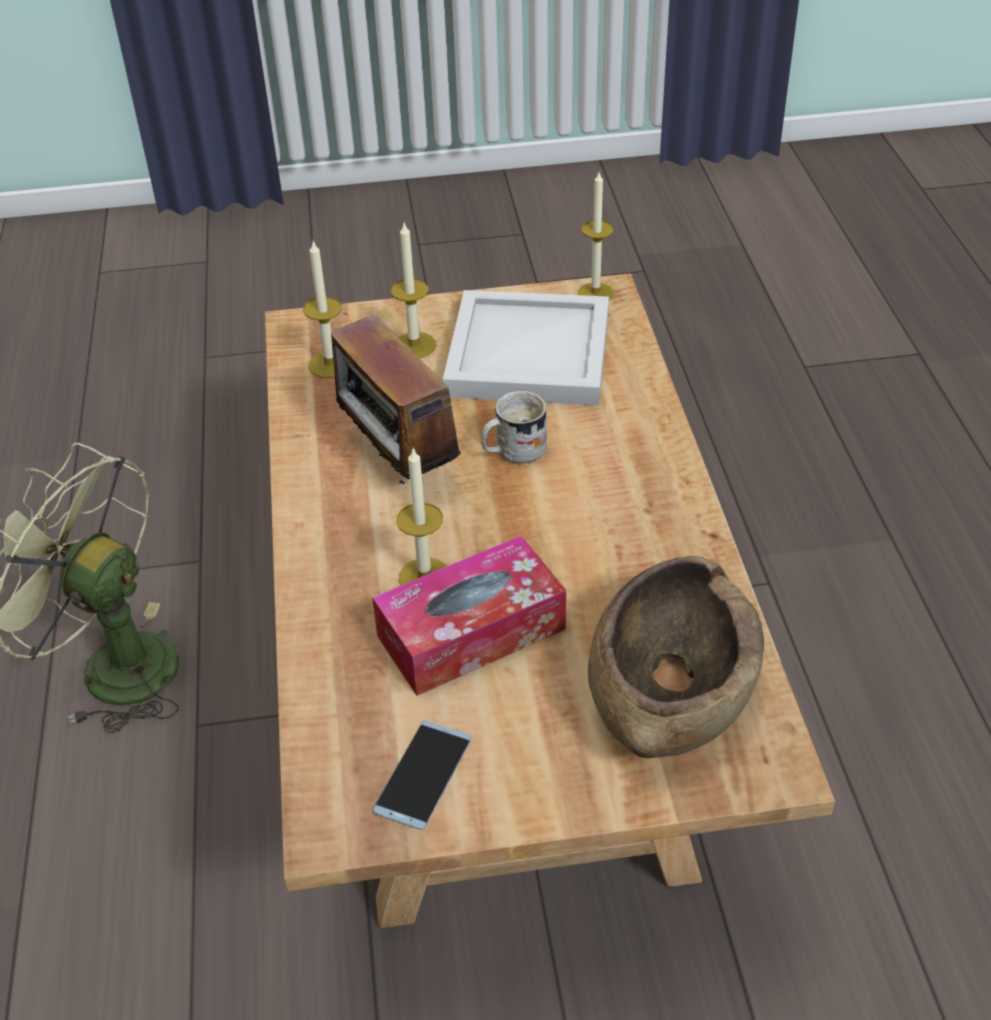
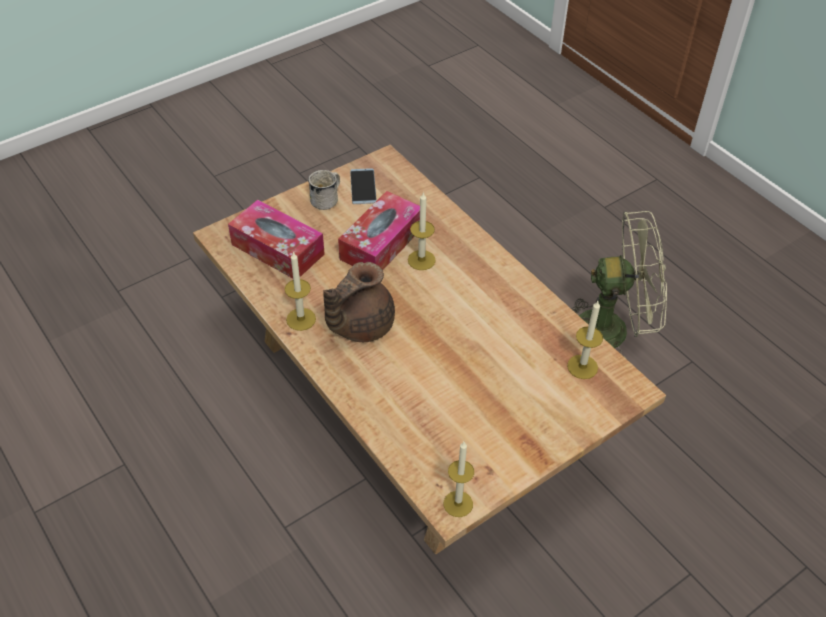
camera: 150 degrees right, 5 degrees up
radio [331,313,461,484] -> none
candle [391,223,436,358] -> candle moved to [285,251,316,331]
white tray [443,290,609,406] -> none
white mug [481,391,547,465] -> white mug moved to [308,170,340,210]
brown bowl [588,556,764,758] -> tissue box [228,200,325,278]
none -> brown teapot [323,262,395,342]

